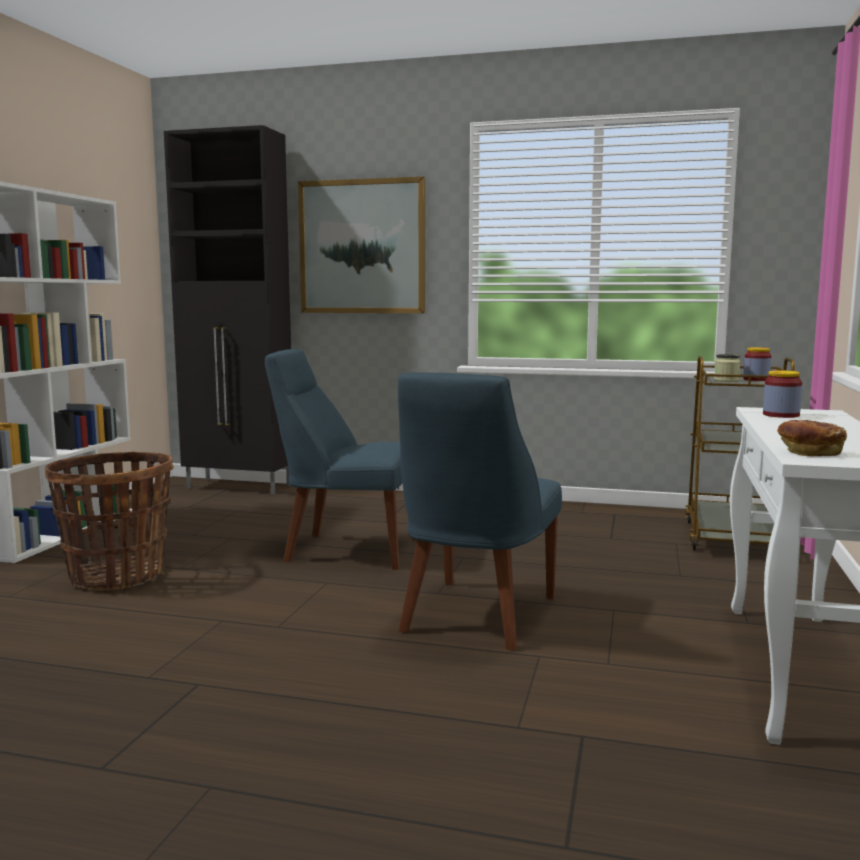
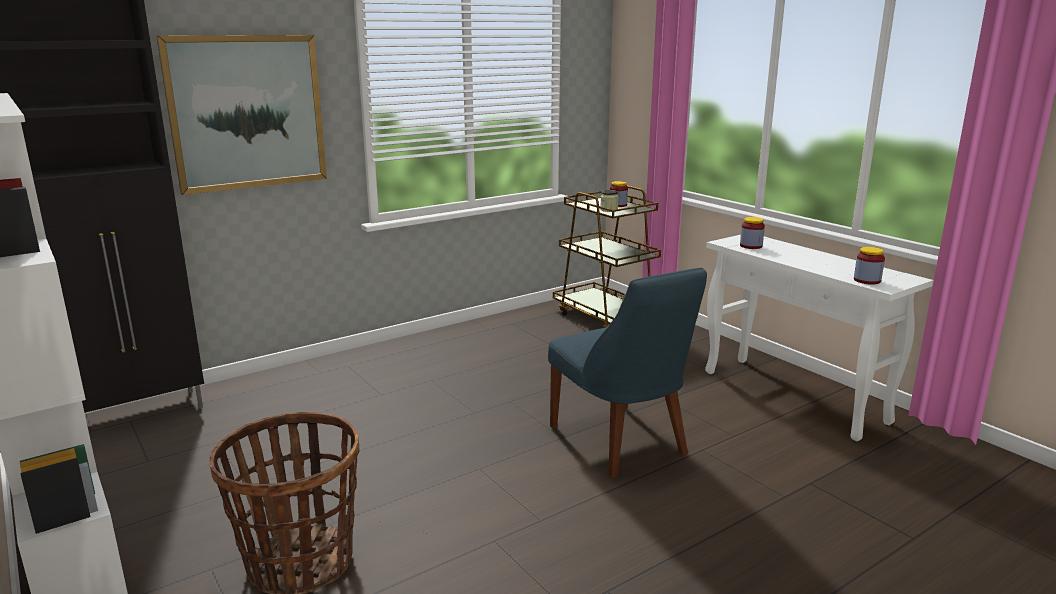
camera: 50 degrees left, 10 degrees up
blue chair [265,349,417,570] -> none
bread [777,420,847,456] -> jar [854,247,885,285]

